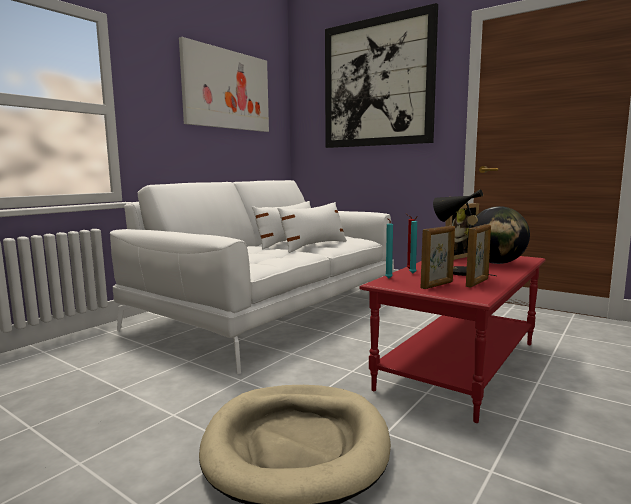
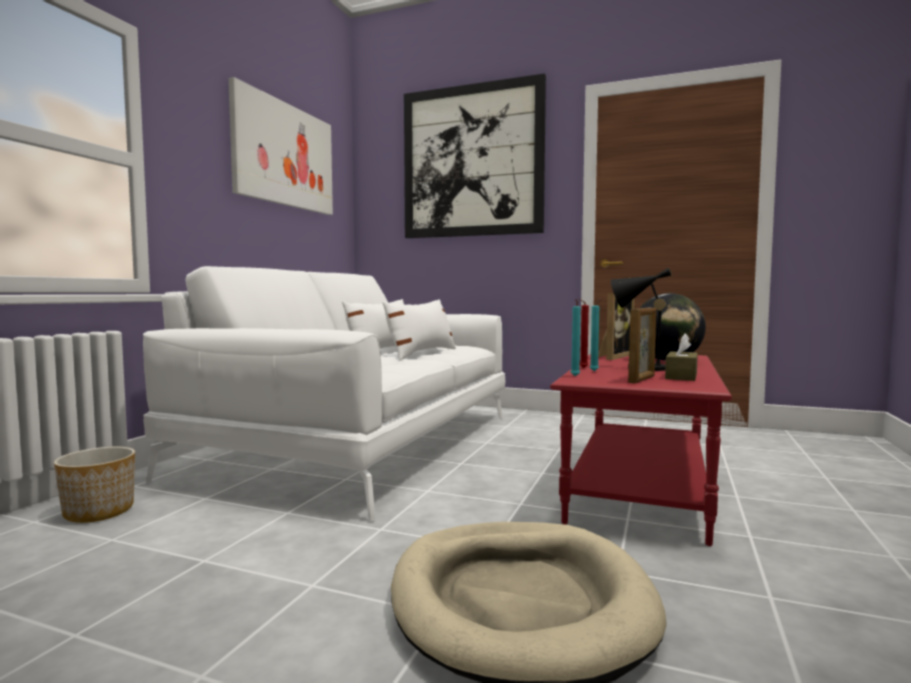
camera: 15 degrees left, 5 degrees down
picture frame [466,224,491,288] -> brown tissue box [665,333,698,381]
none -> planter [54,447,135,523]

